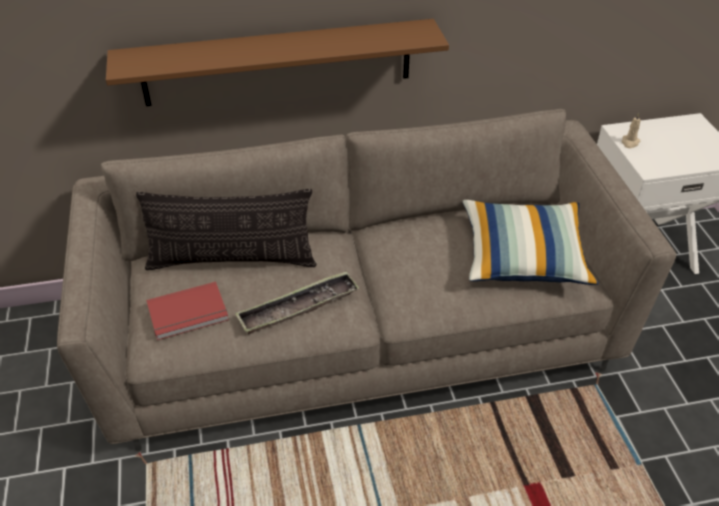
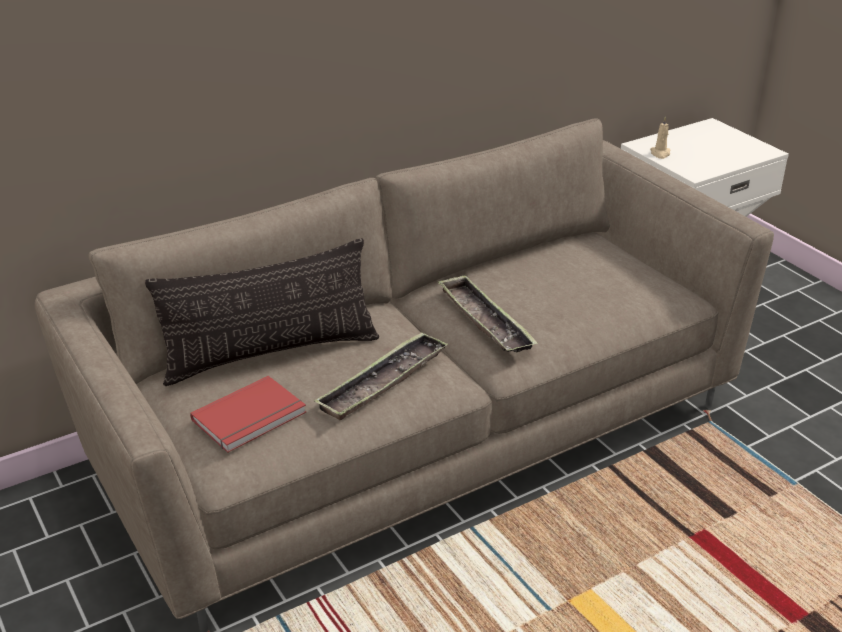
camera: 20 degrees left, 10 degrees down
brown shelf [106,19,449,106] -> none
pillow [462,200,598,285] -> none
none -> tray [437,275,538,353]

